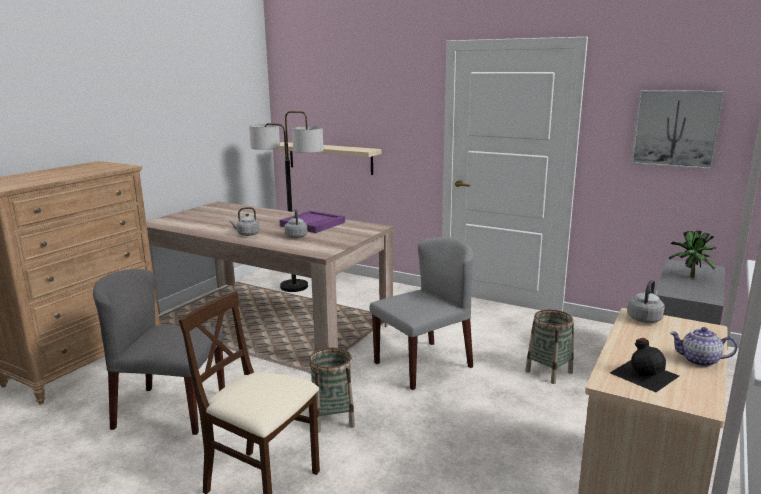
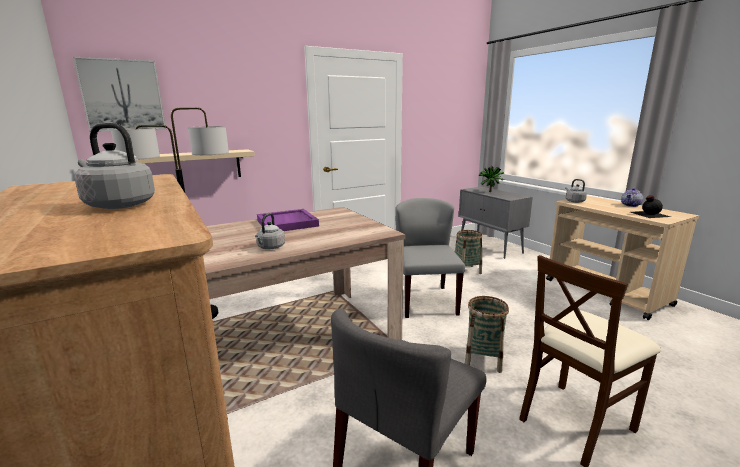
camera: 60 degrees left, 0 degrees up
grey kettle [284,209,308,238] -> grey kettle moved to [75,123,155,209]
picture [631,90,724,170] -> picture moved to [73,57,166,132]

